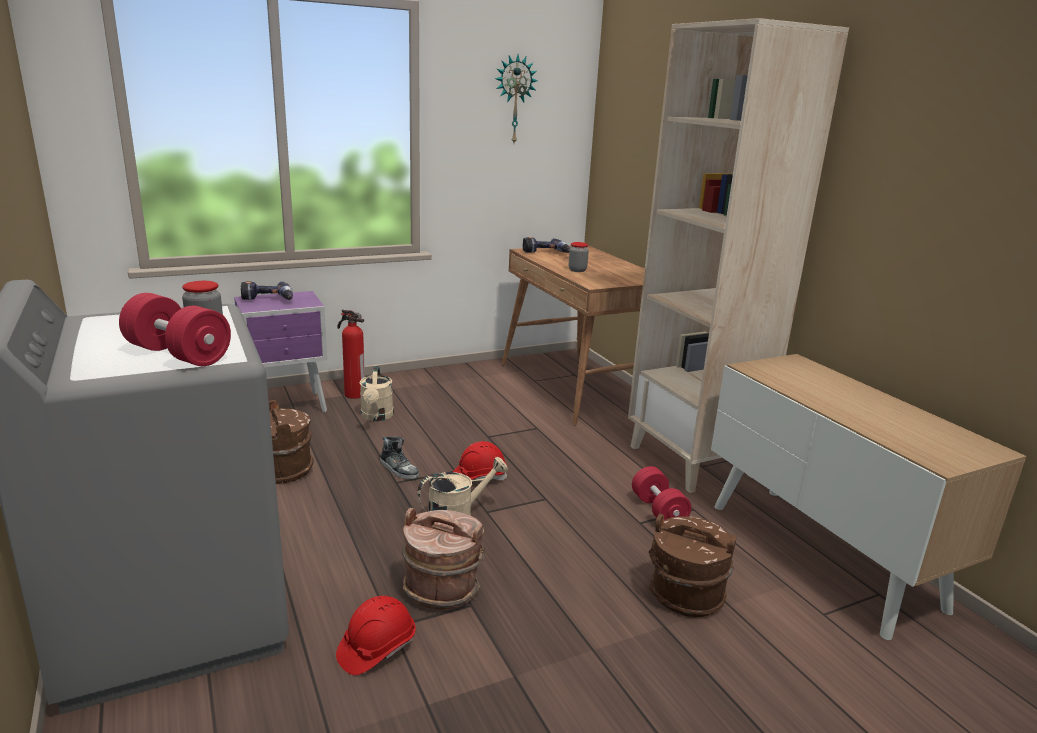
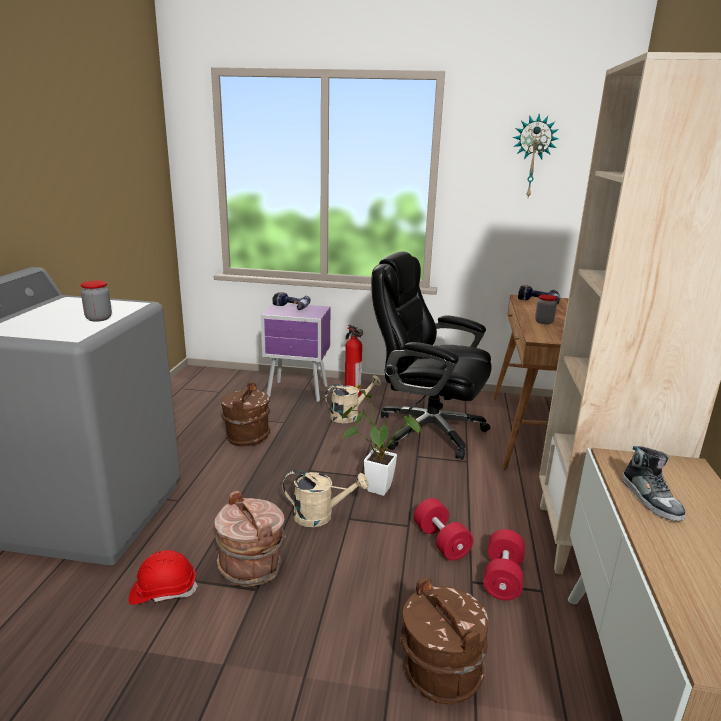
camera: 35 degrees right, 0 degrees up
red dumbbell [119,293,231,366] -> red dumbbell moved to [414,498,473,561]
beige watering can [360,366,394,421] -> beige watering can turned 150 degrees counterclockwise [325,375,381,423]
shoe [380,436,419,479] -> shoe moved to [622,446,686,521]
red hard hat [453,441,507,482] -> potted plant [341,390,423,496]
none -> black office chair [372,252,491,460]

